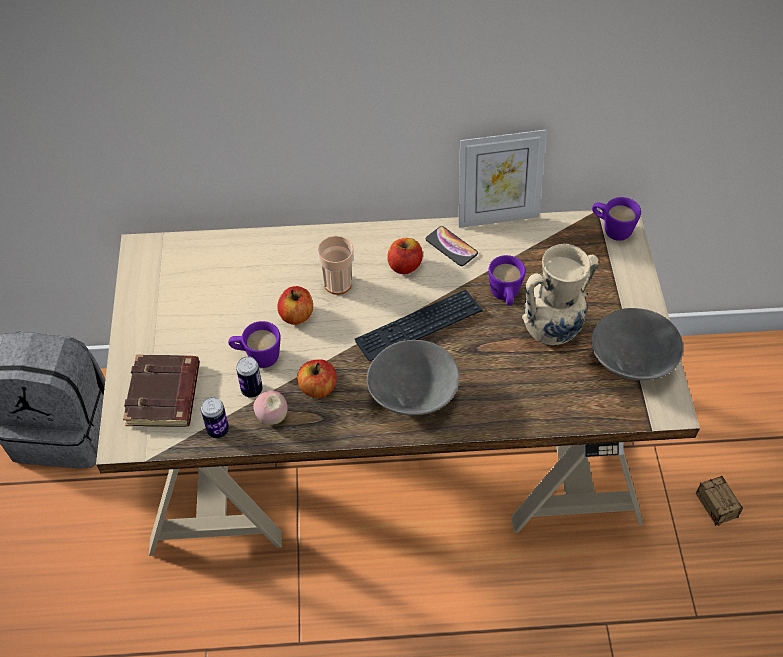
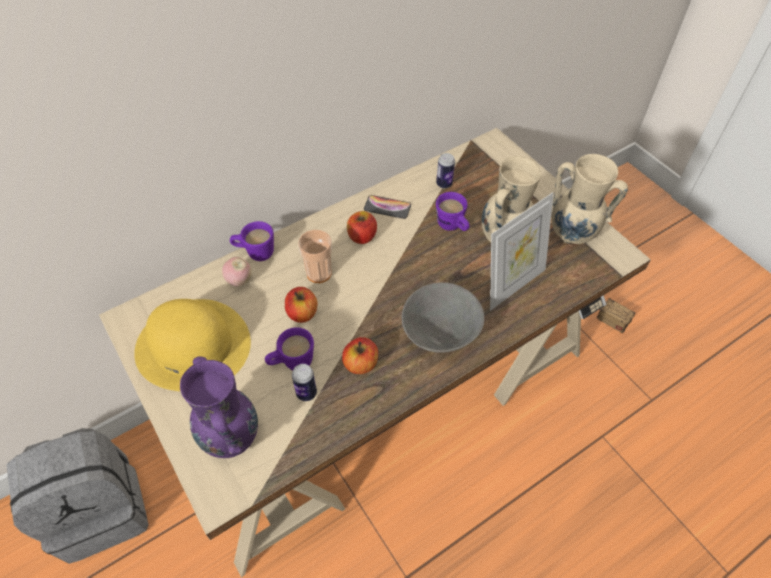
camera: 30 degrees left, 0 degrees up
brown book [123,355,200,427] -> purple vase [180,356,258,458]
can [201,397,229,438] -> can moved to [436,153,455,188]
apple [253,391,288,425] -> apple moved to [222,257,251,287]
keyboard [355,290,483,362] -> none
picture frame [458,130,546,228] -> picture frame moved to [490,192,554,310]
grey bowl [591,308,683,380] -> beige vase [551,154,628,245]
purple mug [592,197,641,241] -> purple mug moved to [230,221,274,261]
none -> yellow hat [134,299,251,391]

